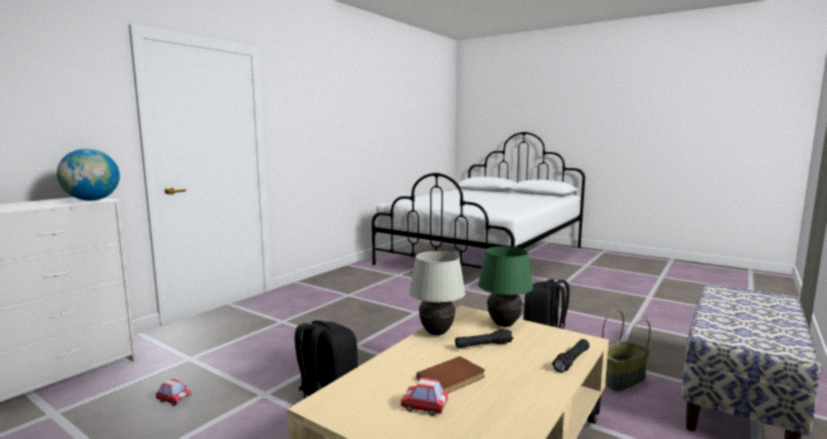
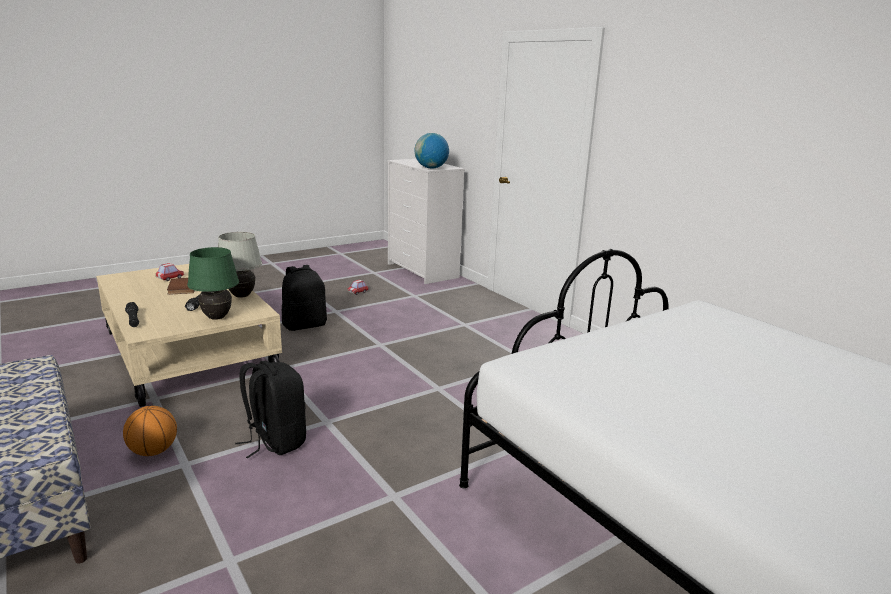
camera: 110 degrees right, 10 degrees up
basket [602,309,651,391] -> basketball [123,406,177,456]

